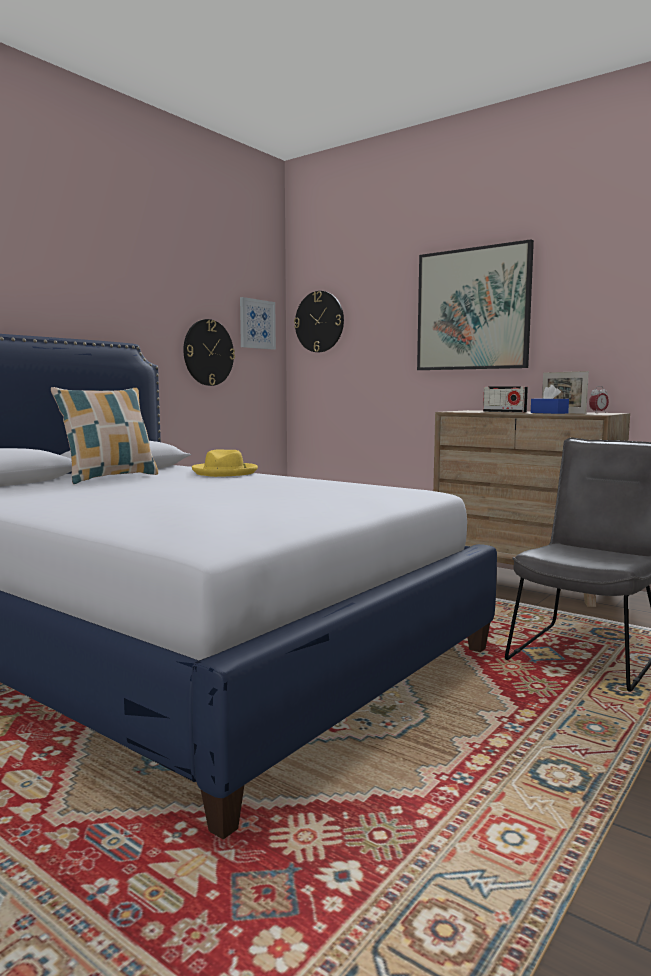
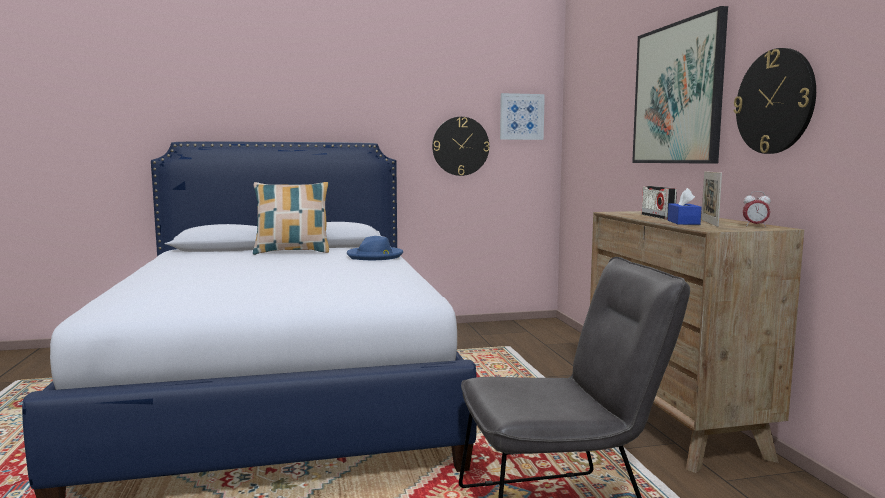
camera: 40 degrees right, 0 degrees up
yellow hat [192,449,258,477] -> blue hat [347,236,403,260]
wall clock [294,291,344,352] -> wall clock moved to [734,48,816,154]

